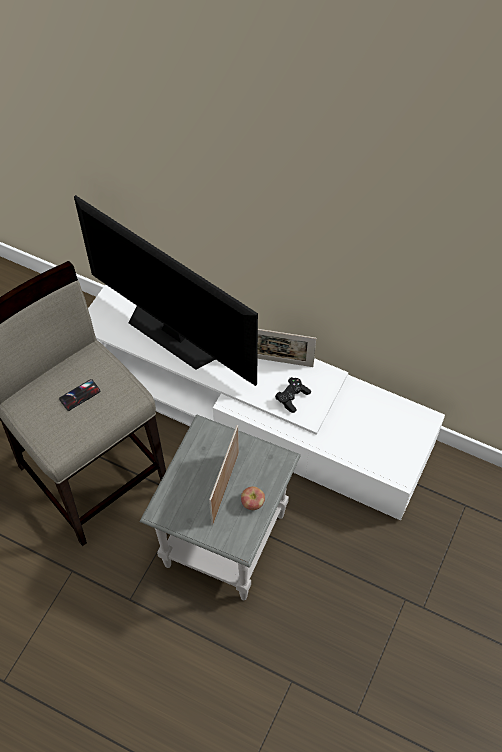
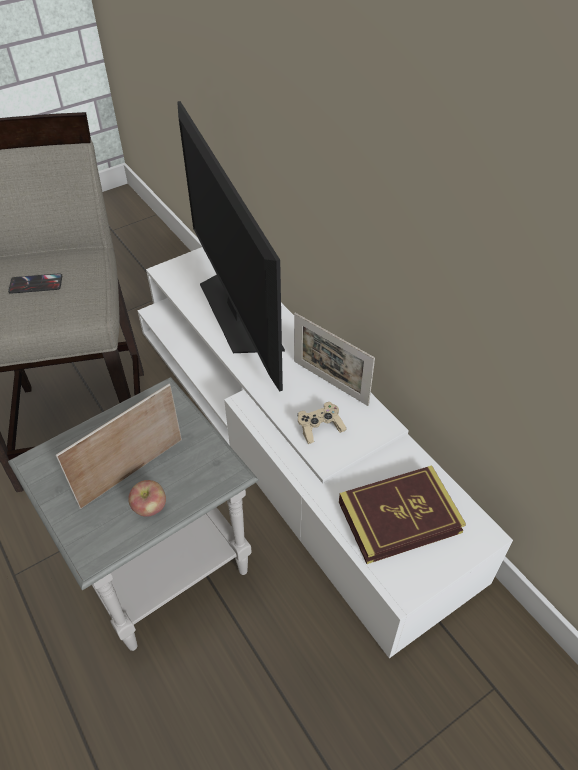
camera: 30 degrees right, 10 degrees down
black game controller [275,377,311,413] -> beige game controller [298,402,347,444]
none -> book [339,465,466,564]

